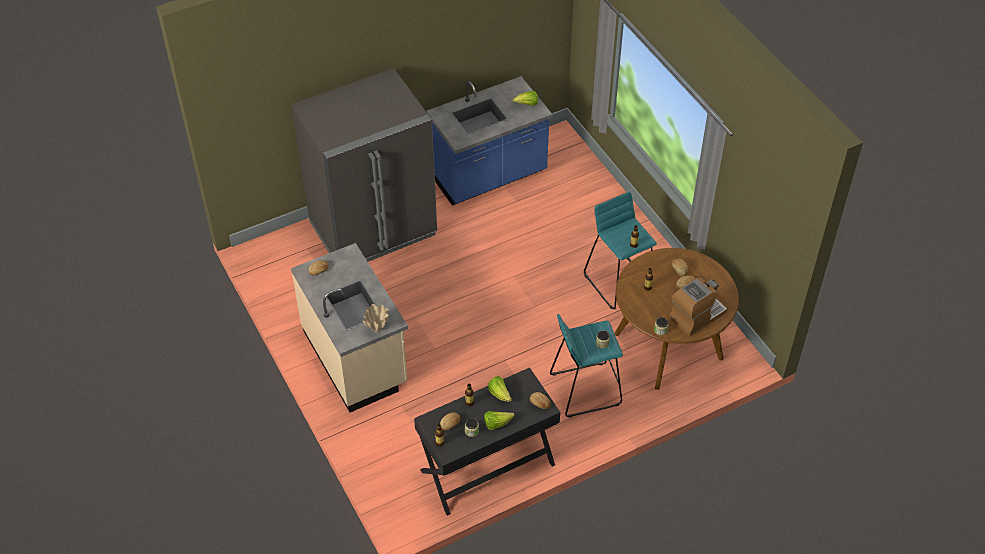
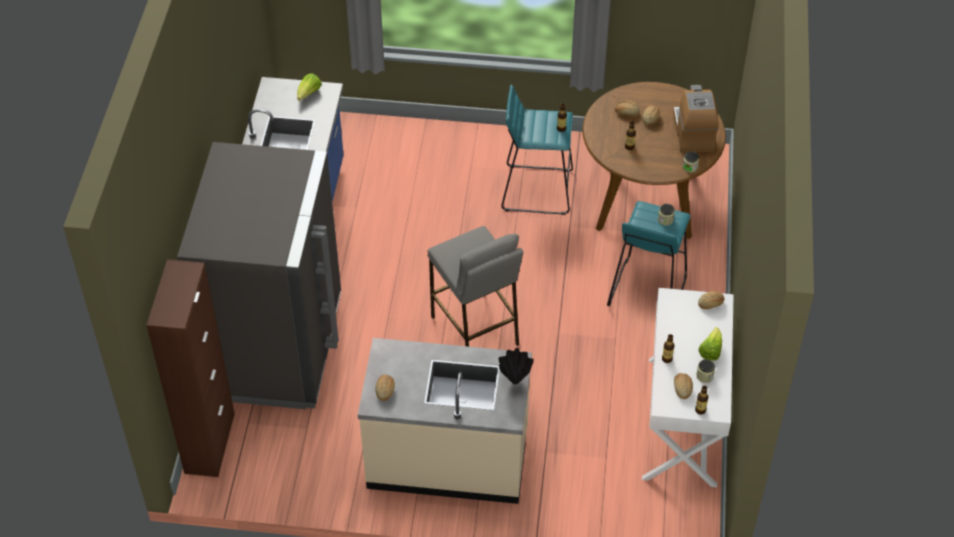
camera: 55 degrees left, 0 degrees up
beige vase [363,304,389,332] -> black vase [499,348,534,384]
black desk [414,367,560,516] -> white desk [642,288,734,487]
lettuce [488,376,512,402] -> none
none -> brown cabinet [146,259,235,477]
none -> grey stool [428,226,523,347]

